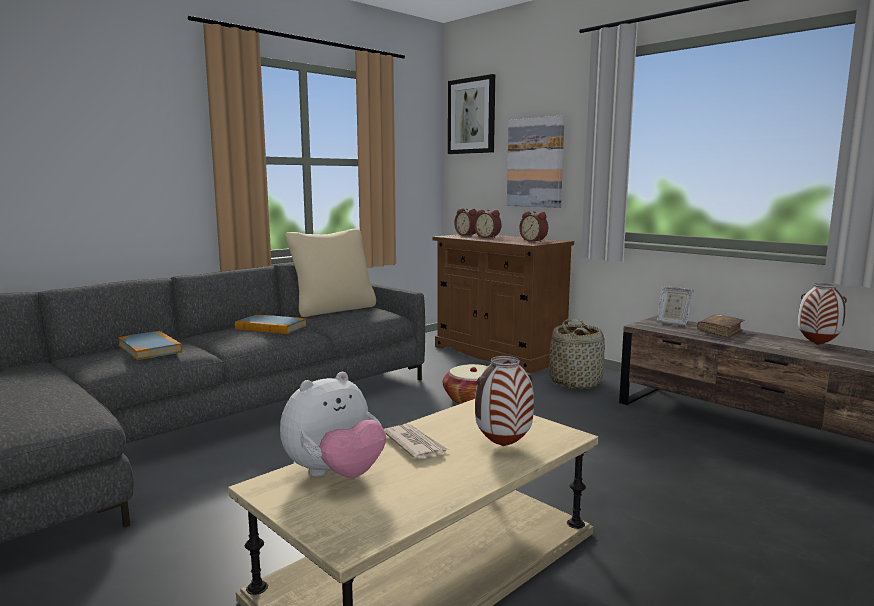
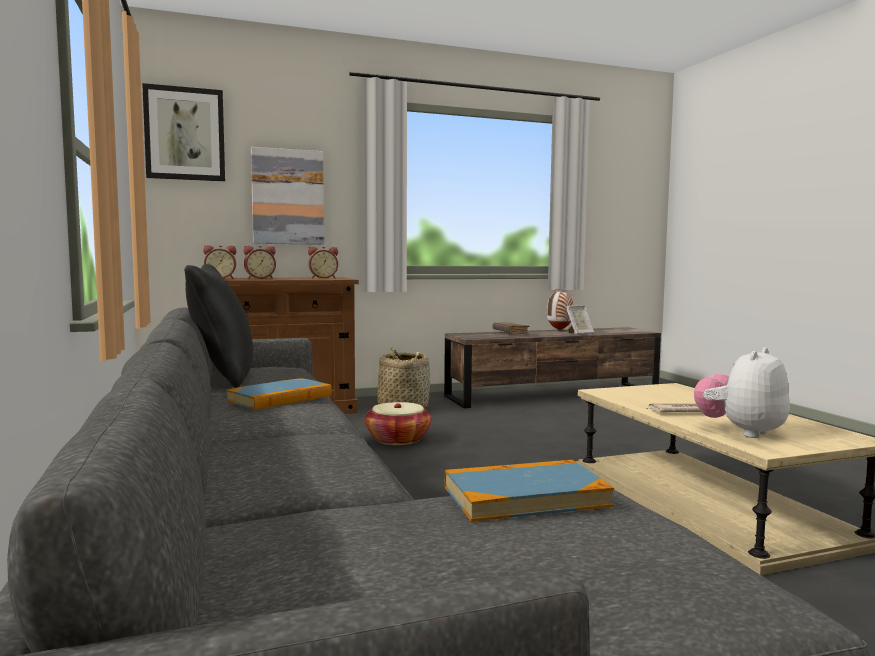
camera: 65 degrees left, 5 degrees down
book [118,331,183,360] -> book moved to [445,460,614,522]
plush toy [280,372,386,478] -> plush toy turned 120 degrees counterclockwise [694,347,790,438]
beige pillow [285,229,376,317] -> black pillow [184,264,253,388]
vase [475,356,534,446] -> none
picture frame [657,286,694,326] -> picture frame moved to [566,305,594,335]

